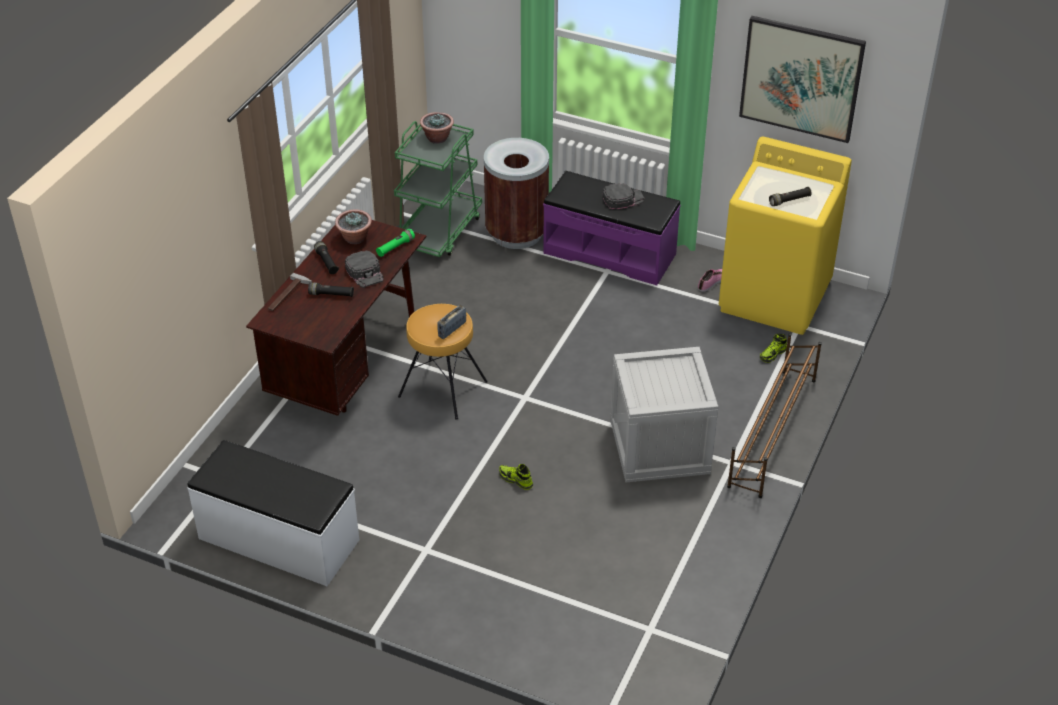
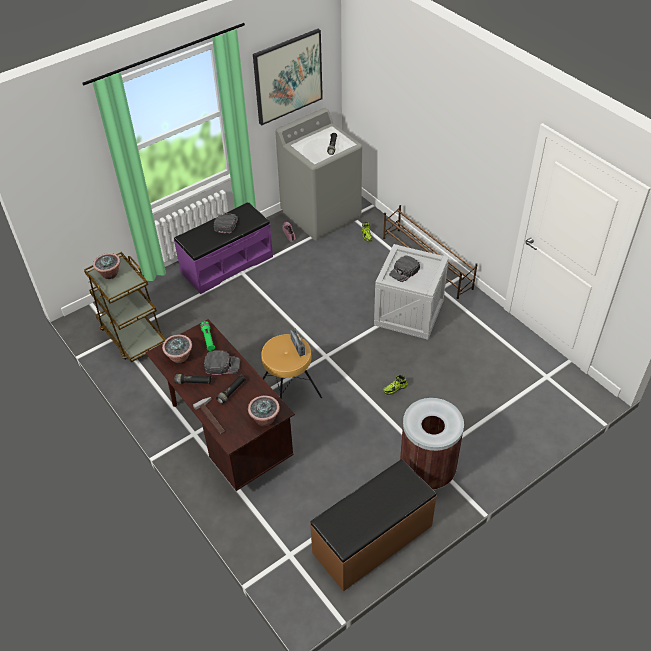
camera: 60 degrees left, 5 degrees up
white bench [188,440,359,586] -> brown bench [310,459,437,591]
green cart [394,121,482,257] -> brown cart [84,252,166,362]
brown trash can [484,138,549,249] -> brown trash can moved to [400,398,464,490]
yellow washing machine [719,137,852,335] -> grey washing machine [275,108,362,241]
none -> potted plant [248,395,280,426]
none -> black cap [389,255,420,282]

